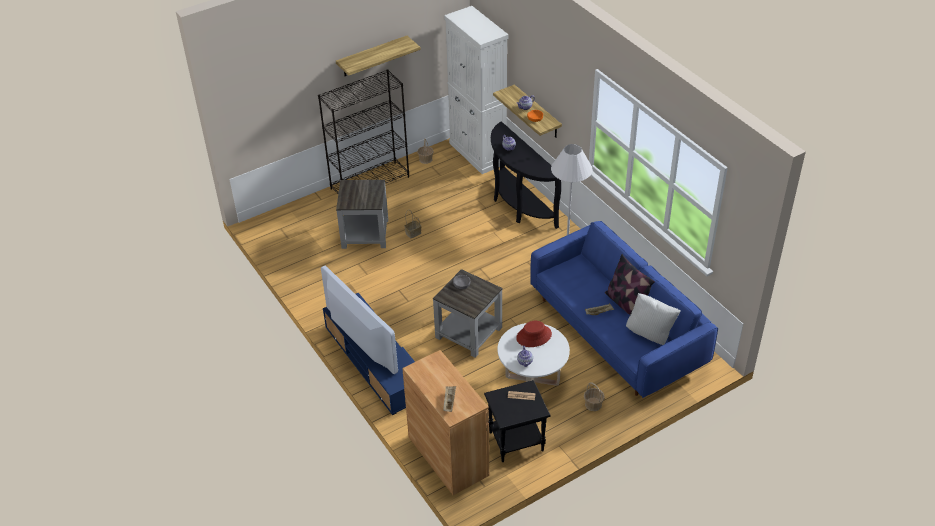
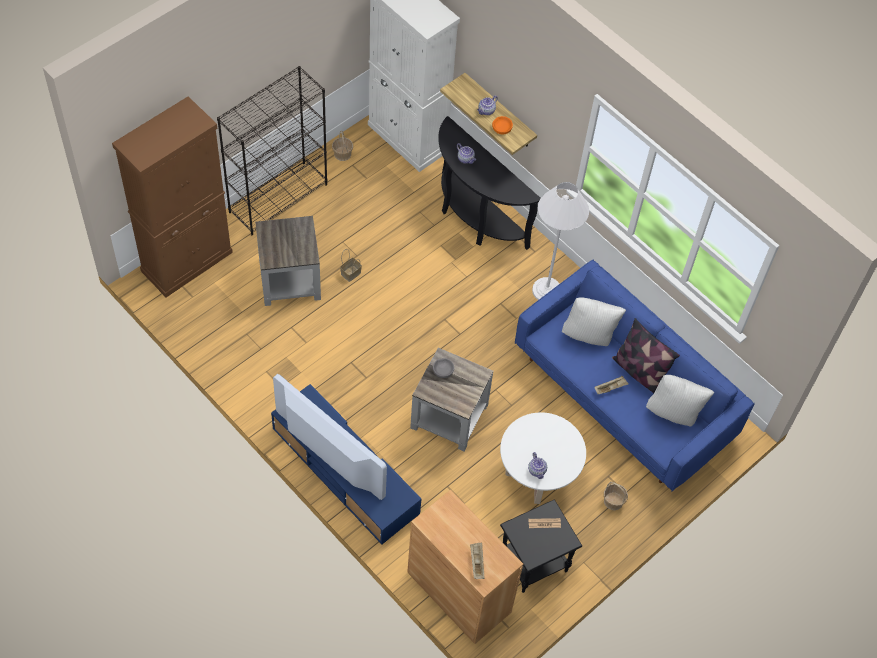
camera: 15 degrees left, 15 degrees up
shelf [336,36,421,76] -> none
red hat [516,321,552,347] -> none
none -> brown cabinet [112,96,233,297]
none -> white pillow [562,297,626,346]

